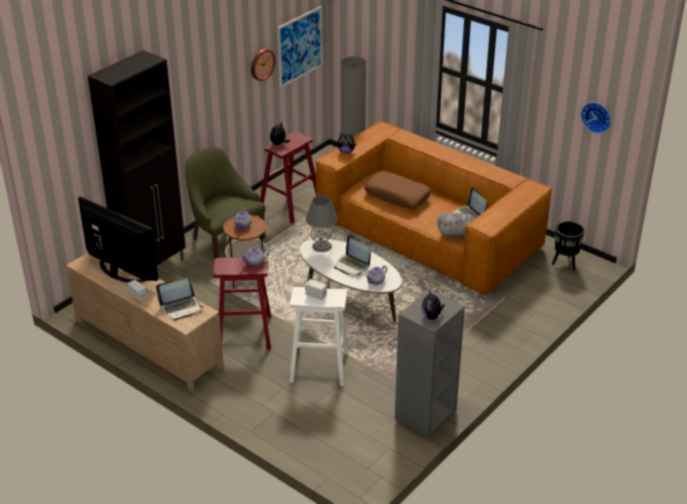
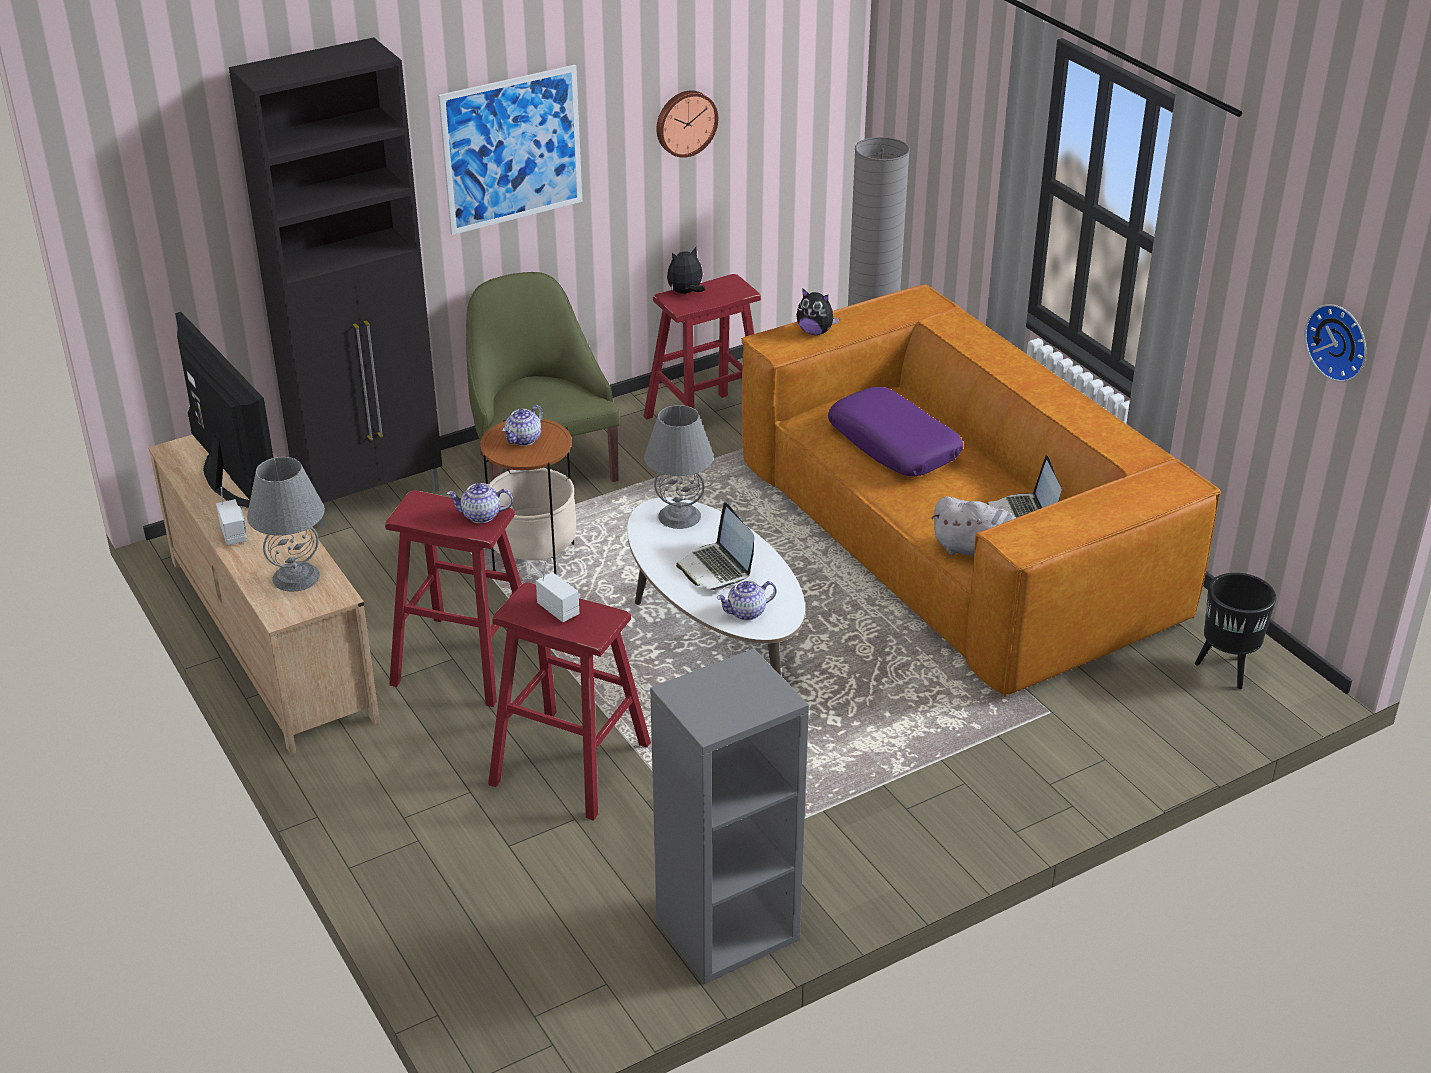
camera: 20 degrees right, 0 degrees up
laptop [156,278,203,321] -> grey table lamp [247,457,325,592]
picture [277,6,323,88] -> picture moved to [438,65,582,235]
white stool [289,287,349,386] -> red stool [488,582,651,821]
brown pillow [364,171,431,208] -> purple pillow [828,387,963,476]
plush toy [422,290,444,320] -> none

